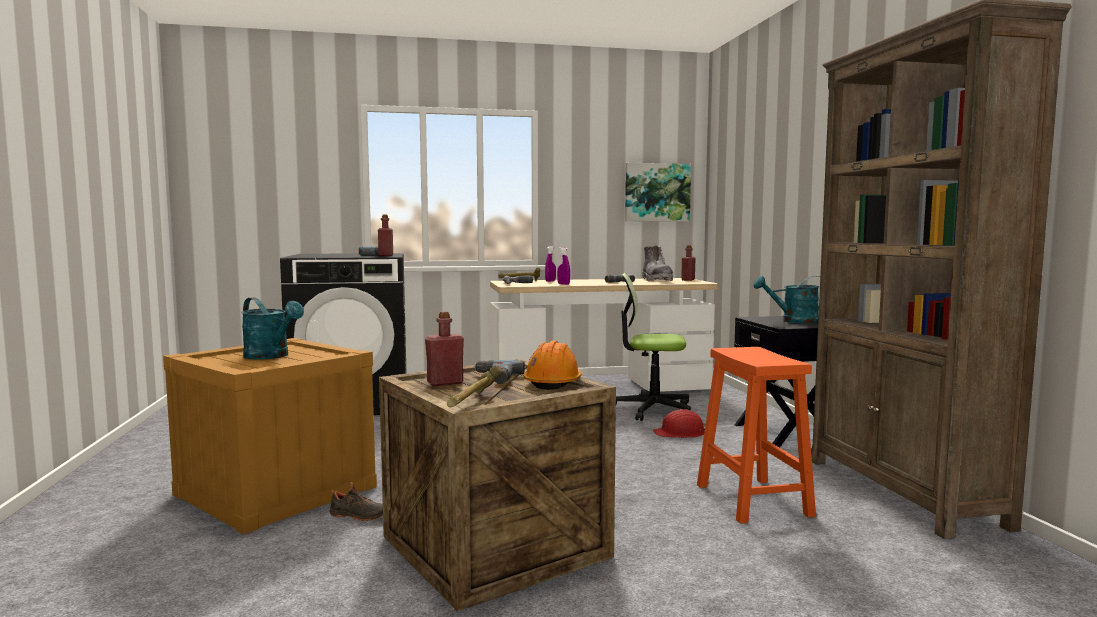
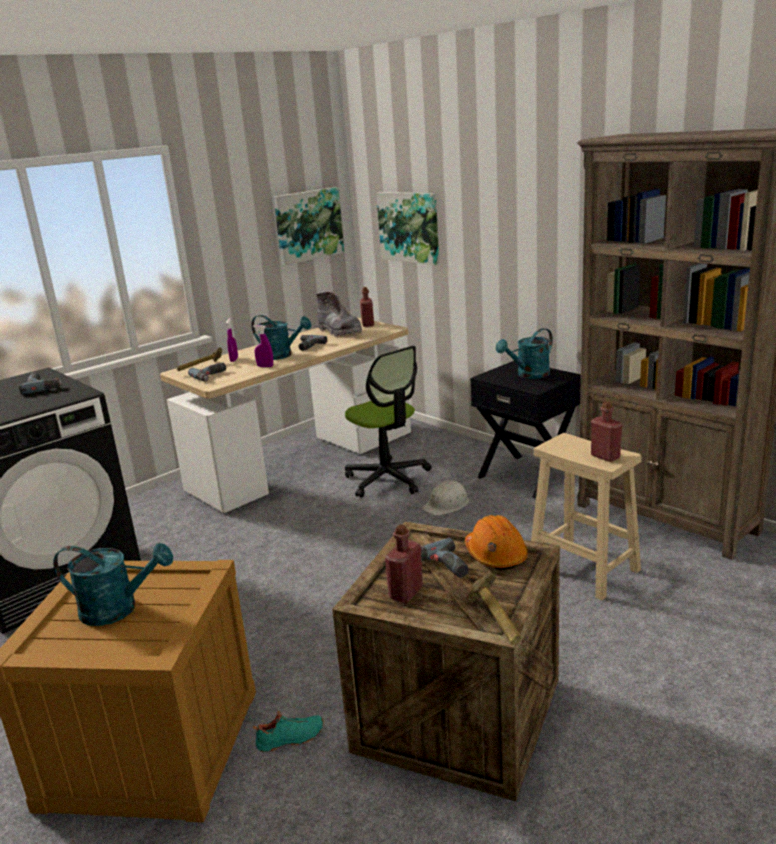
camera: 30 degrees left, 15 degrees up
black shoe [329,482,383,521] -> turquoise shoe [253,711,324,752]
red bottle [378,214,393,256] -> red bottle moved to [591,402,622,462]
office chair [616,273,691,421] -> office chair turned 105 degrees counterclockwise [345,346,431,498]
red hard hat [653,409,706,438] -> white hard hat [422,480,469,516]
orange stool [697,347,816,524] -> beige stool [531,433,641,600]
none -> turquoise watering can [251,315,311,360]
none -> picture [376,192,439,265]

